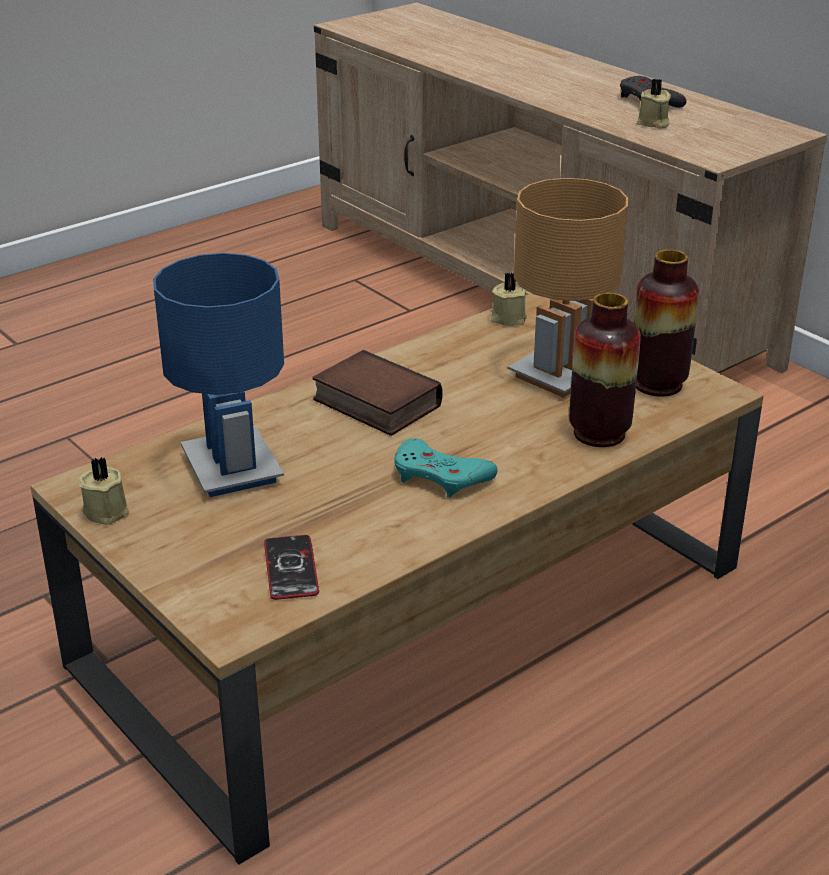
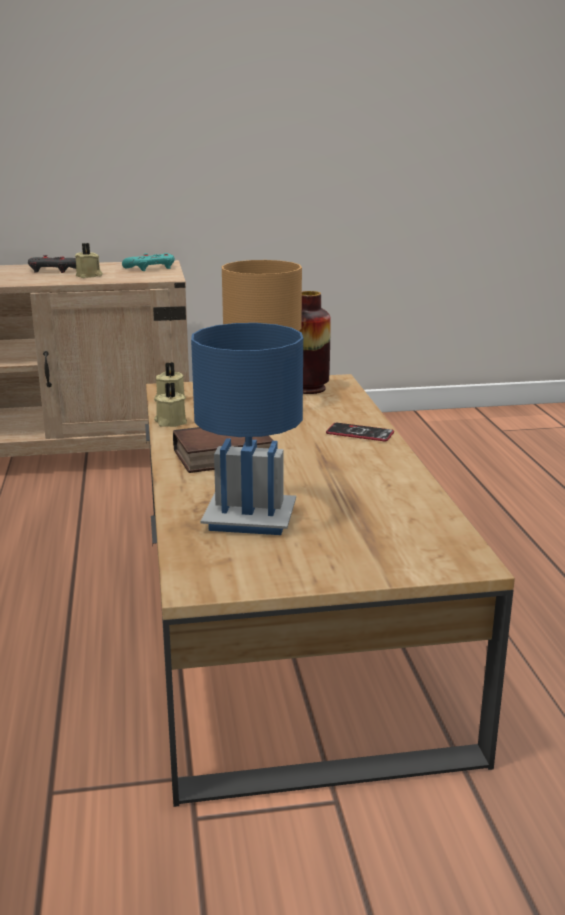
camera: 60 degrees left, 10 degrees down
beige candle [78,457,129,525] -> beige candle moved to [154,382,187,427]
phone [264,535,319,600] -> phone moved to [326,423,394,441]
turquoise game controller [395,438,497,498] -> turquoise game controller moved to [122,253,175,271]
vase [569,293,641,447] -> none

